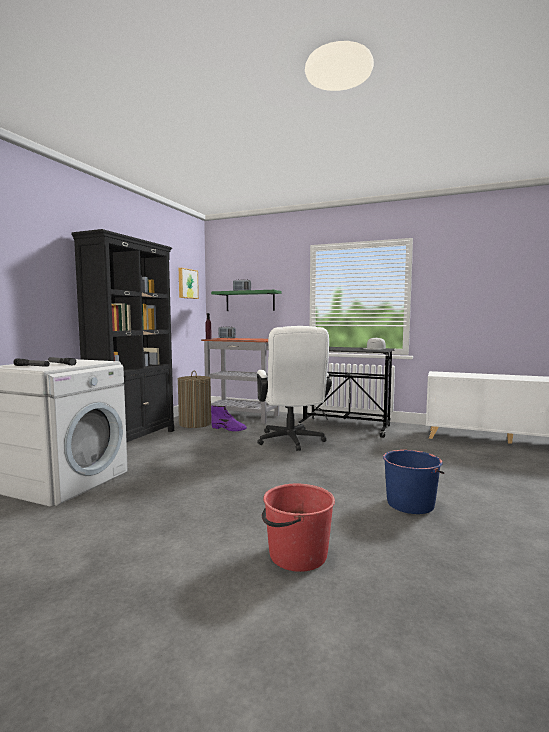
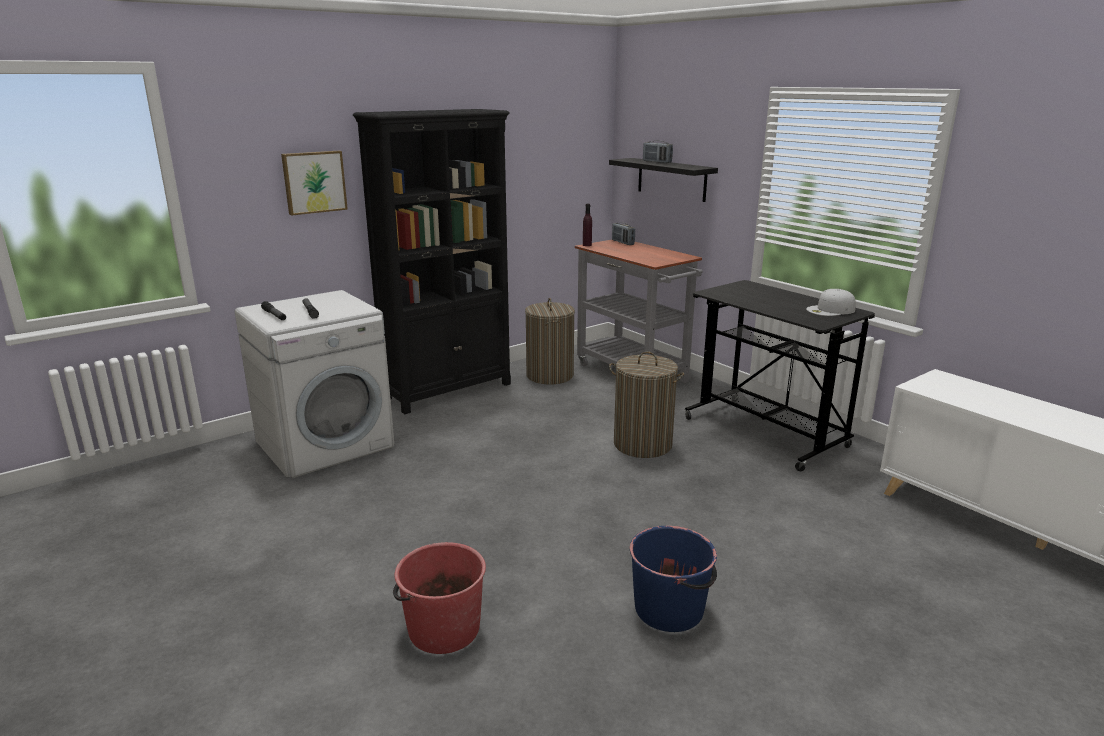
camera: 30 degrees right, 15 degrees up
picture [179,268,199,299] -> picture moved to [281,151,348,215]
green shelf [211,290,281,311] -> black shelf [609,158,718,202]
purple boot [211,406,247,431] -> none
white office chair [257,326,332,451] -> laundry basket [609,352,684,458]

